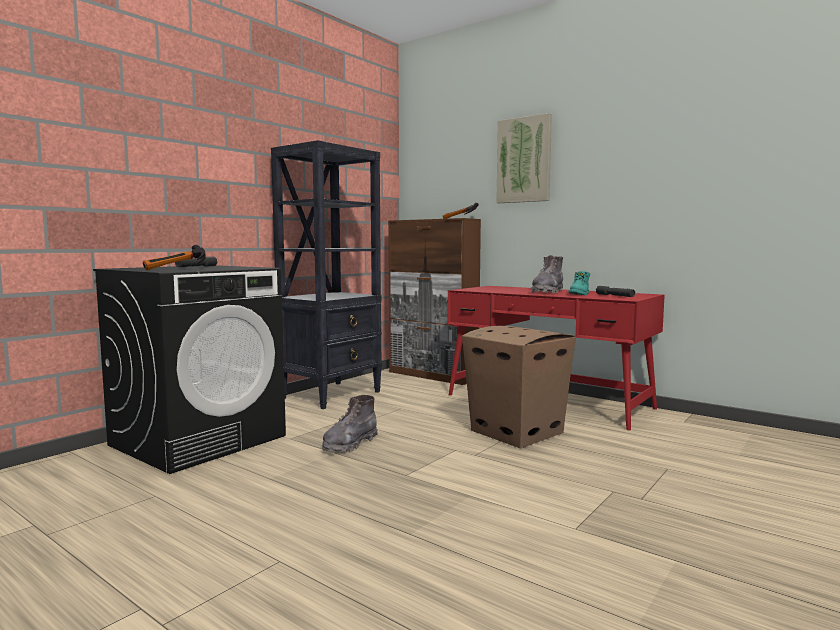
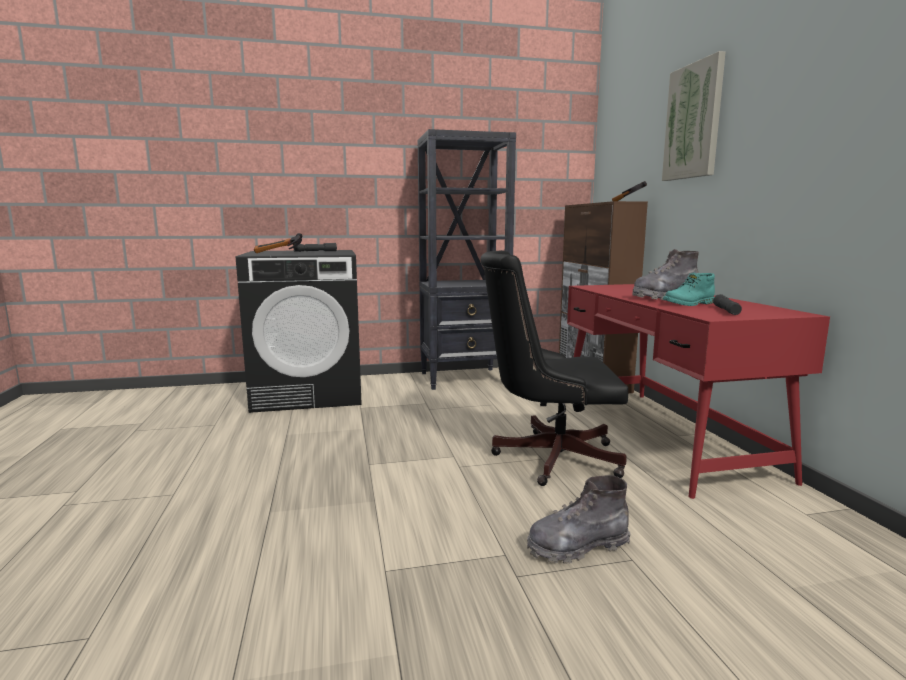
camera: 40 degrees right, 5 degrees up
grey boot [322,395,378,453] -> grey boot moved to [527,475,631,564]
cardboard box [462,326,576,448] -> black office chair [480,250,628,486]

